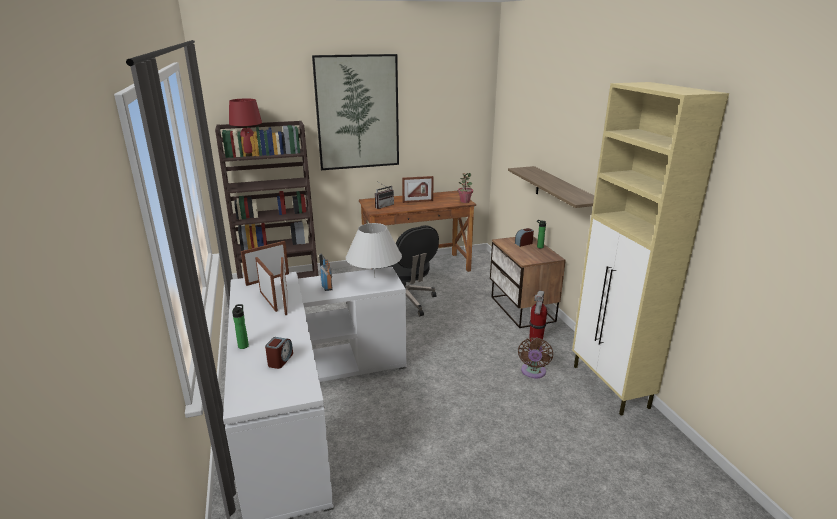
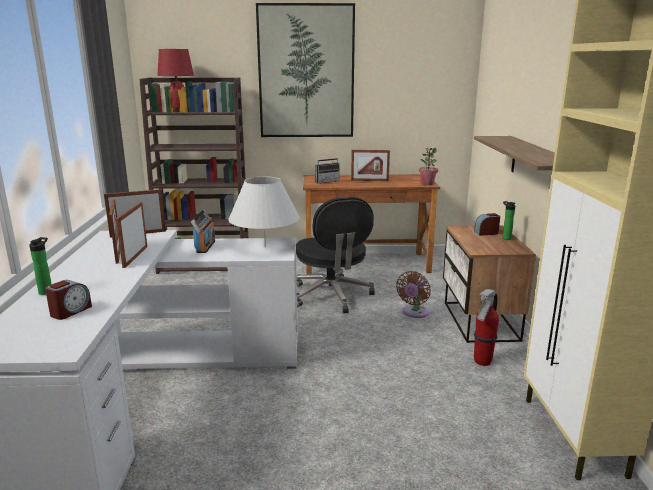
camera: 15 degrees right, 5 degrees down
brown fan [518,337,553,378] -> brown fan moved to [396,271,431,318]

